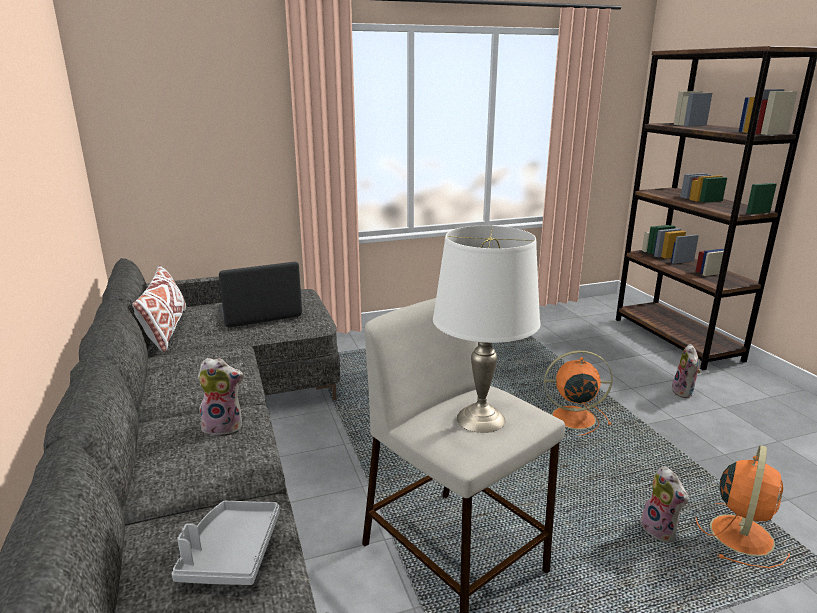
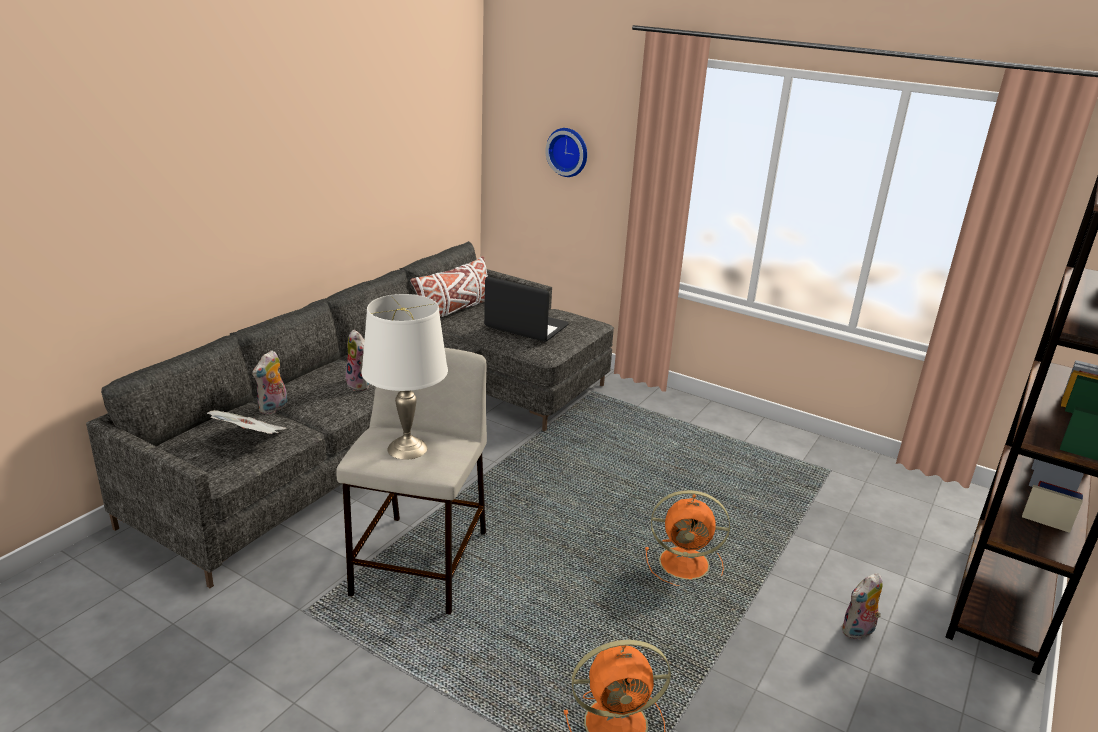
camera: 50 degrees right, 5 degrees up
grey tray [171,501,280,585] -> newspaper [207,410,286,434]
orange fan [544,350,613,435] -> orange fan turned 135 degrees clockwise [645,490,730,586]
plush toy [641,466,689,543] -> plush toy moved to [252,350,288,414]
none -> wall clock [545,128,587,177]

